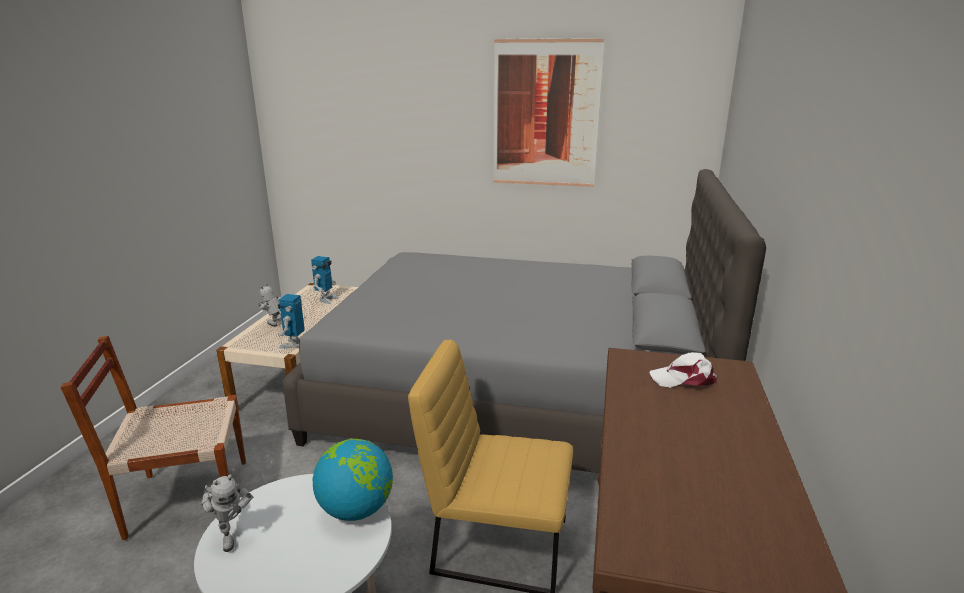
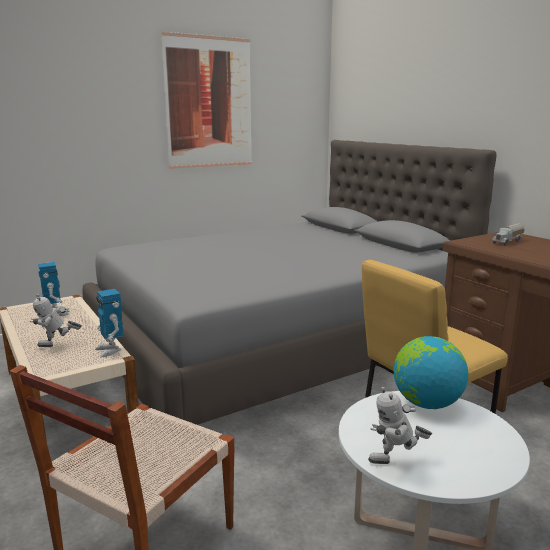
camera: 45 degrees left, 5 degrees down
toy robot [201,475,253,552] -> toy robot turned 150 degrees clockwise [368,387,432,464]
white cap [650,352,717,388] -> toy truck [492,223,525,246]

